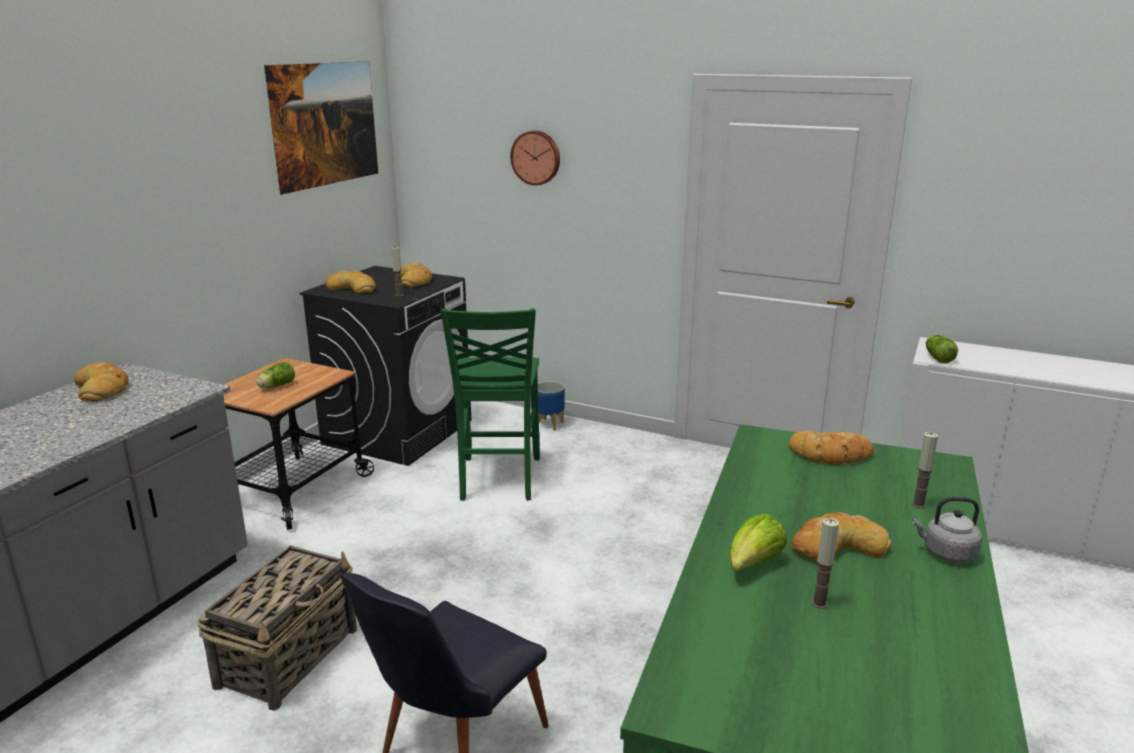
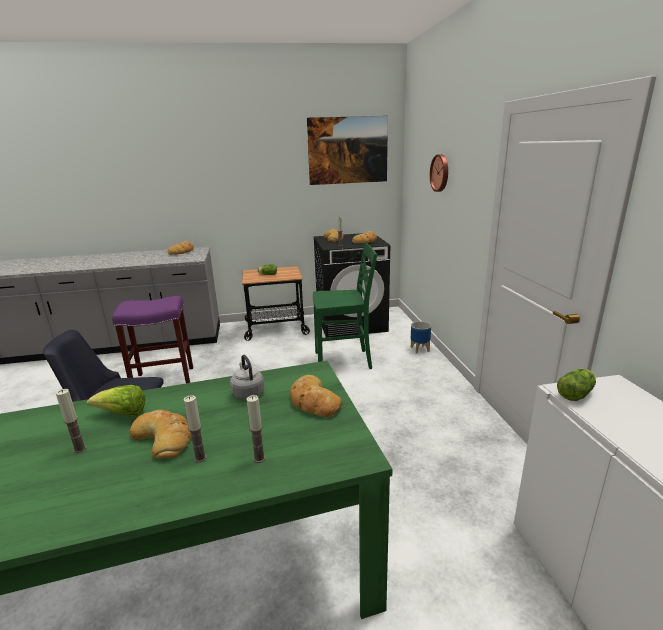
camera: 55 degrees right, 0 degrees up
basket [198,545,357,711] -> purple stool [112,296,193,383]
green chair [441,308,540,501] -> green chair turned 150 degrees counterclockwise [313,242,377,369]
grey kettle [912,497,983,563] -> grey kettle moved to [230,355,265,399]
none -> candle [183,395,207,463]

